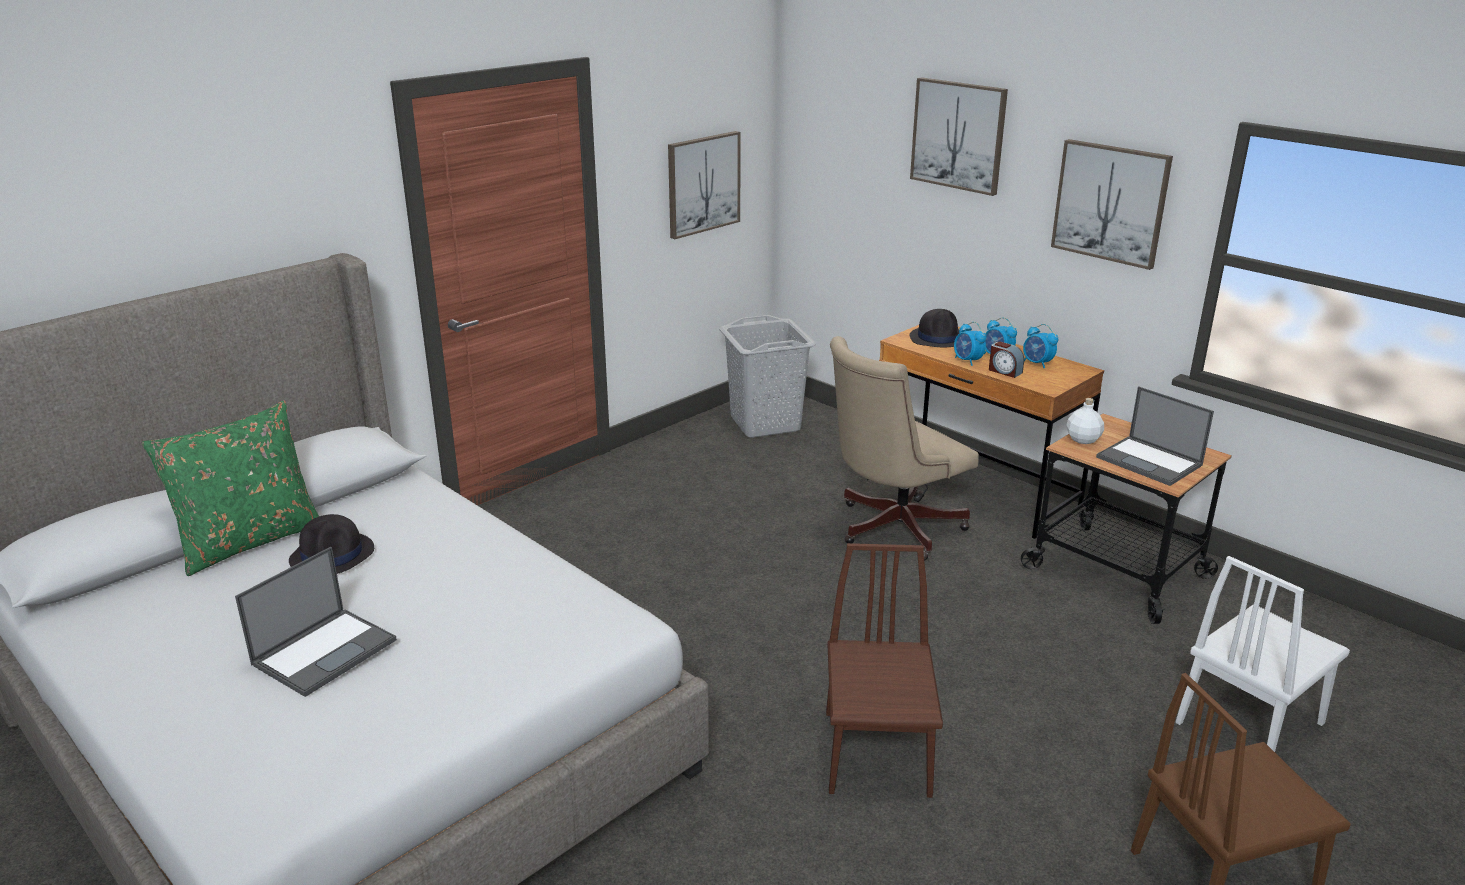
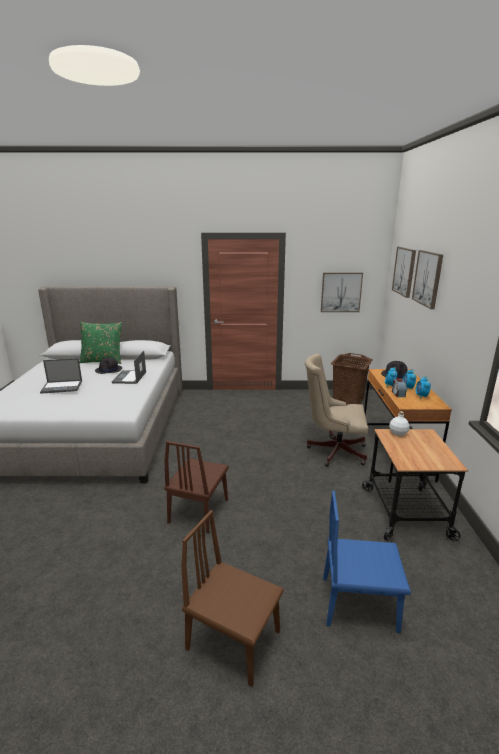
camera: 45 degrees right, 5 degrees down
grey laundry basket [719,315,816,438] -> brown laundry basket [331,353,372,405]
brown chair [826,543,943,798] -> brown chair turned 150 degrees clockwise [164,441,229,533]
picture [1051,139,1173,270] -> picture moved to [392,247,416,298]
laptop [1096,386,1214,486] -> laptop moved to [112,351,146,384]
white chair [1176,556,1350,752] -> blue chair [323,490,411,633]

